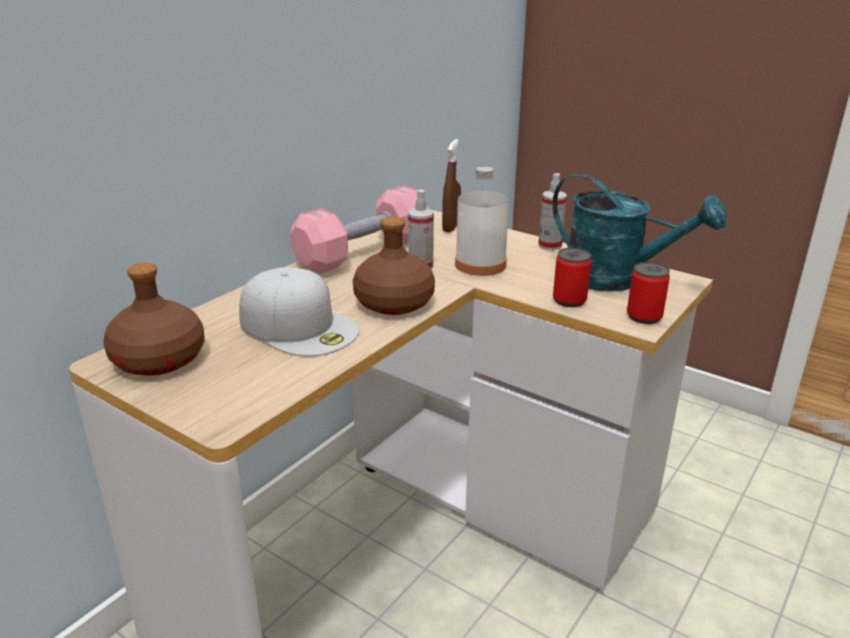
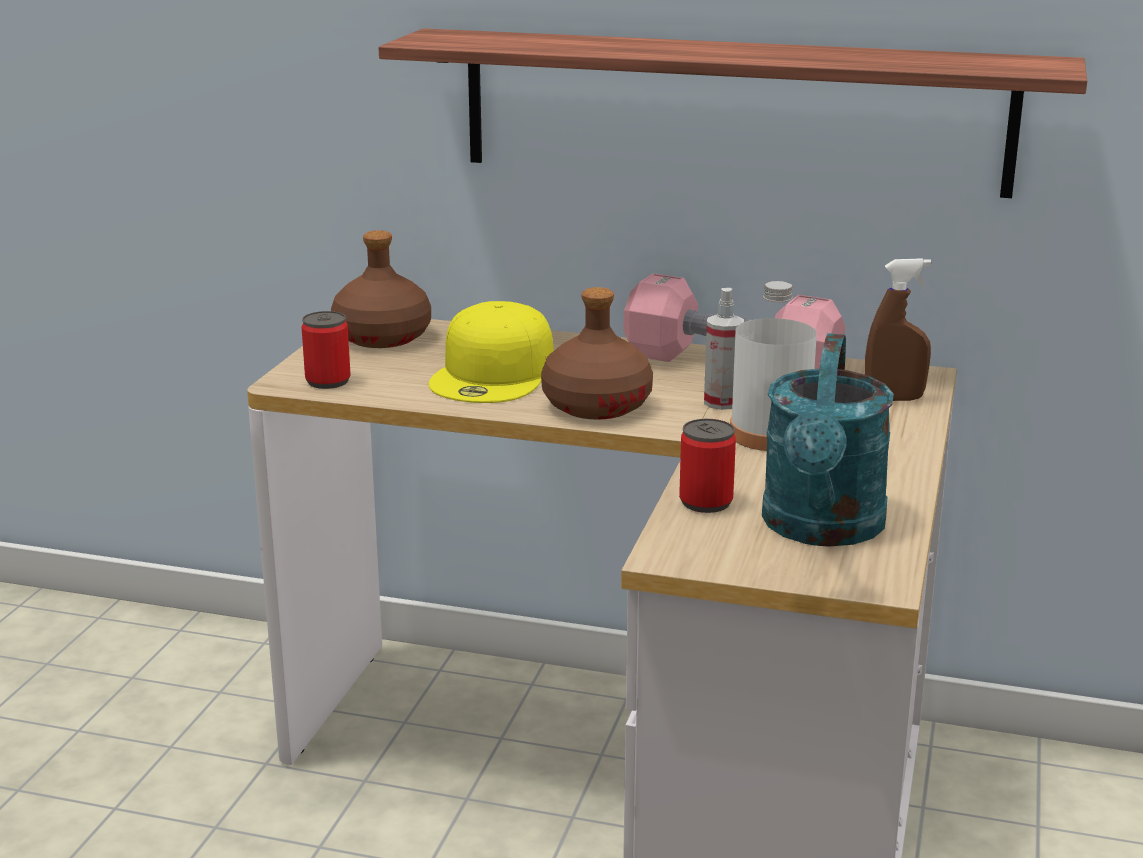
camera: 70 degrees right, 5 degrees down
white cap [239,267,360,357] -> yellow cap [429,301,554,403]
spray bottle [538,173,567,251] -> none
can [627,262,670,324] -> can moved to [301,311,351,389]
none -> shelf [379,28,1087,198]

